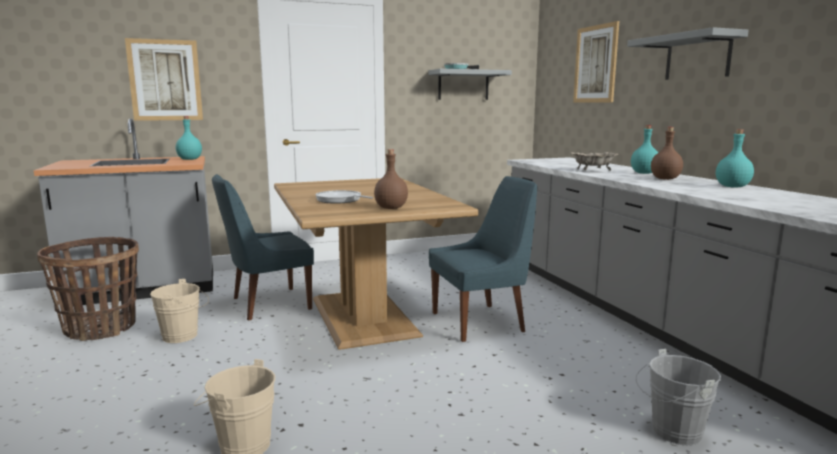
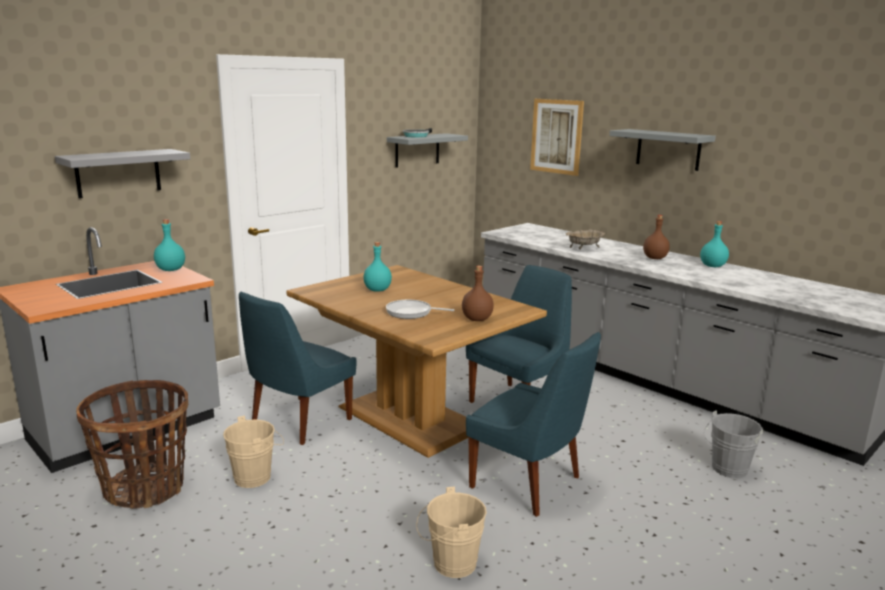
camera: 25 degrees left, 5 degrees up
picture [125,38,203,121] -> grey shelf [55,149,190,198]
turquoise bottle [631,125,658,174] -> turquoise bottle moved to [363,242,392,292]
none -> blue chair [466,332,601,517]

